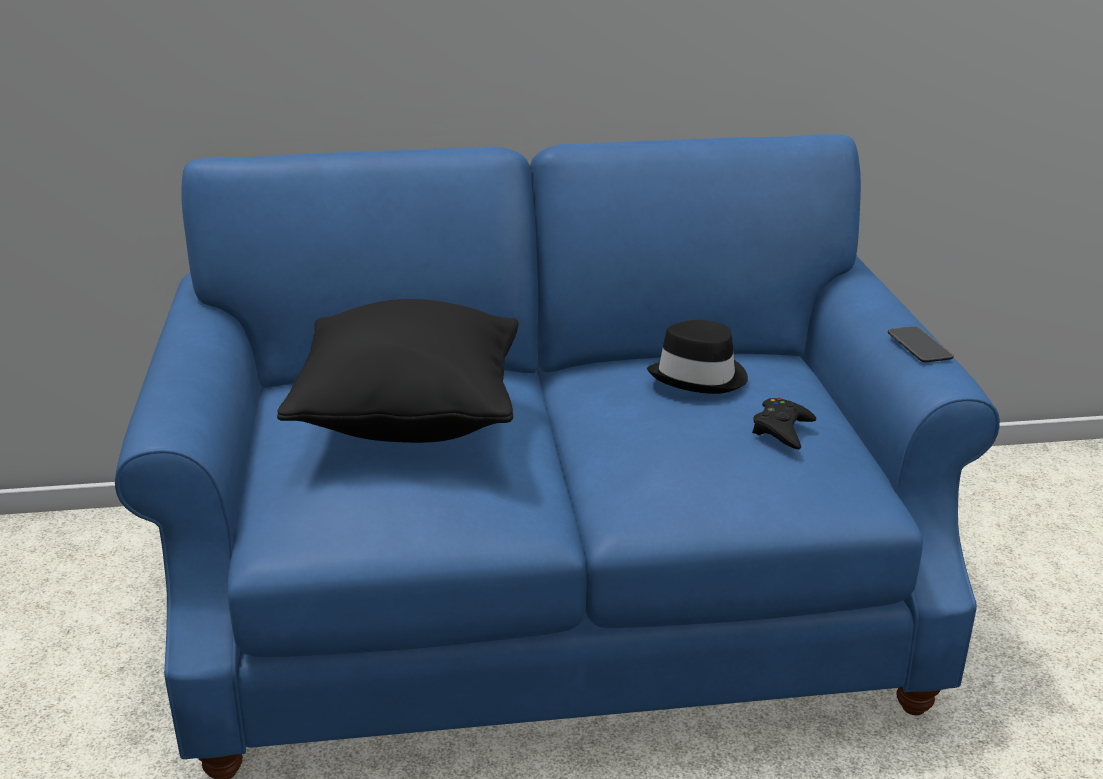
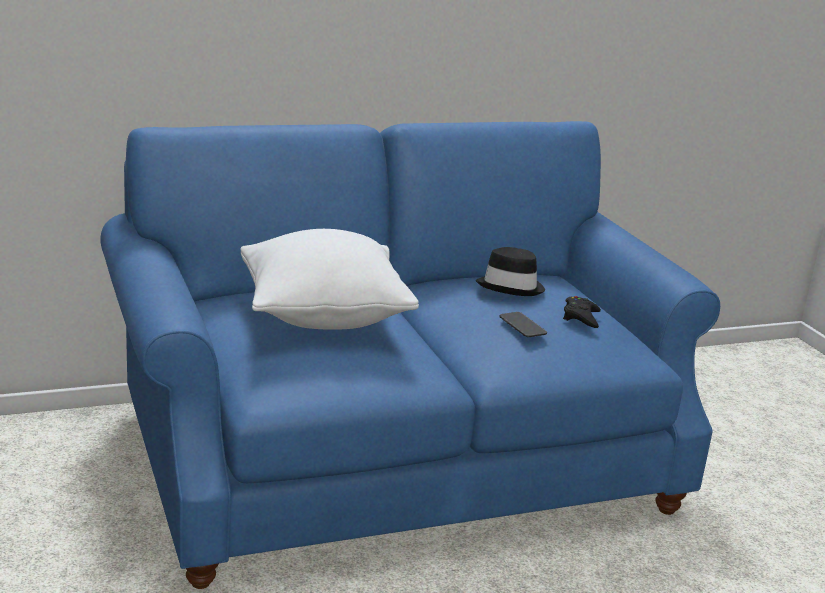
camera: 15 degrees left, 5 degrees down
black pillow [277,299,519,443] -> white pillow [240,229,419,330]
phone [888,326,954,362] -> phone moved to [499,312,547,337]

